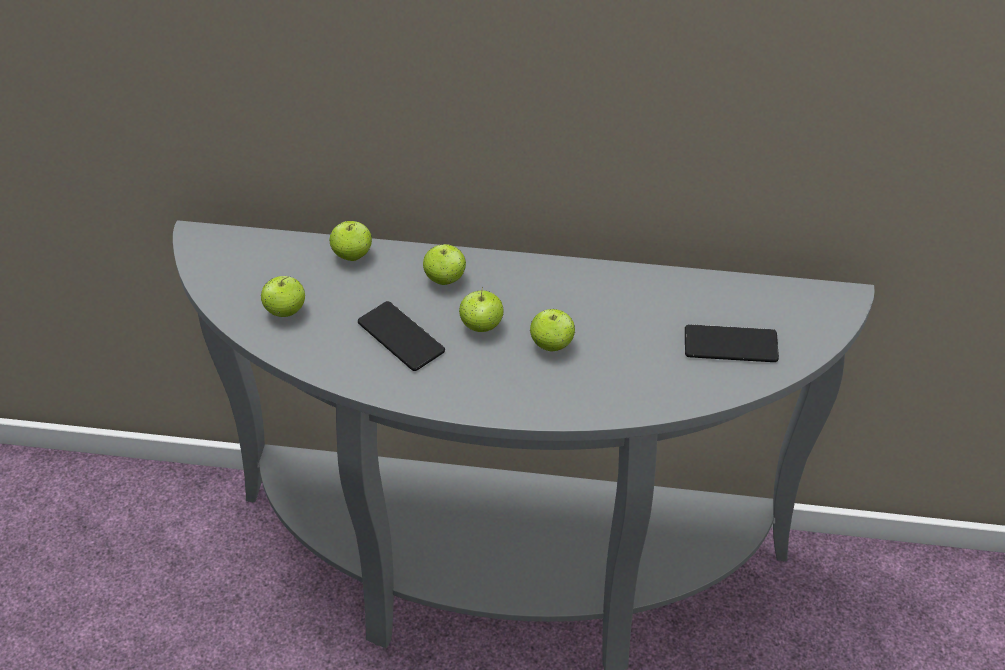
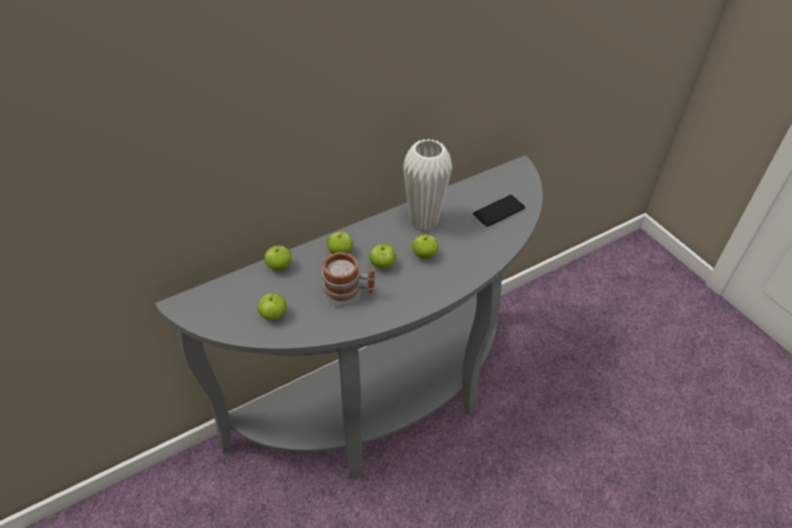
camera: 40 degrees left, 0 degrees up
phone [358,301,445,371] -> mug [322,252,375,307]
none -> white vase [403,139,452,231]

